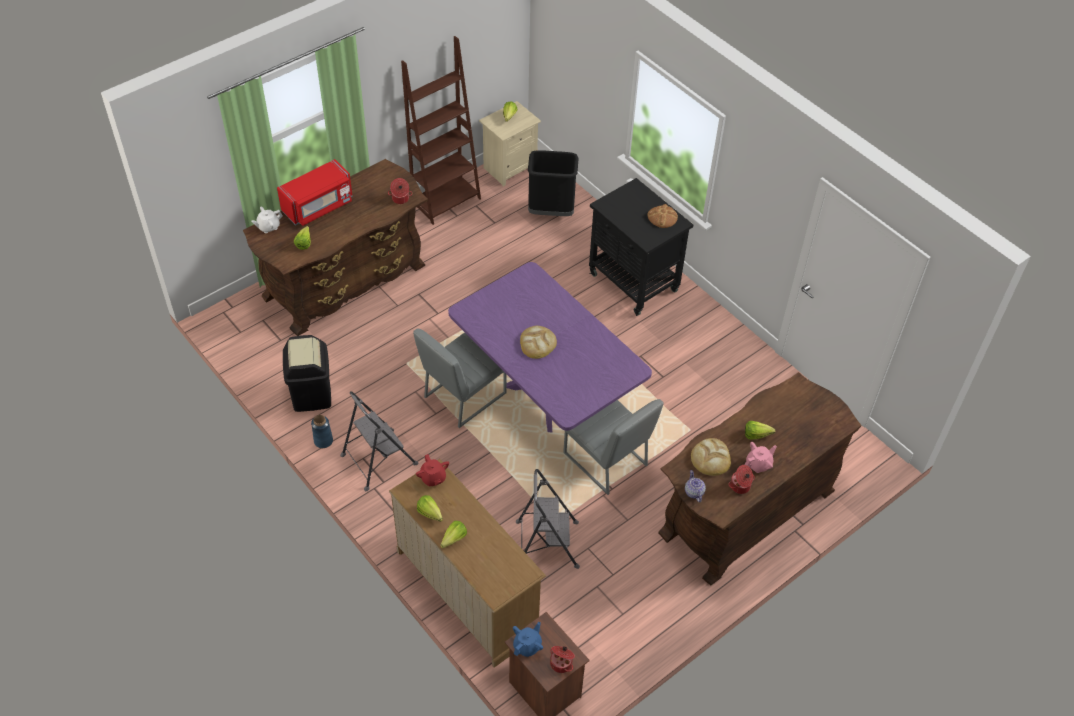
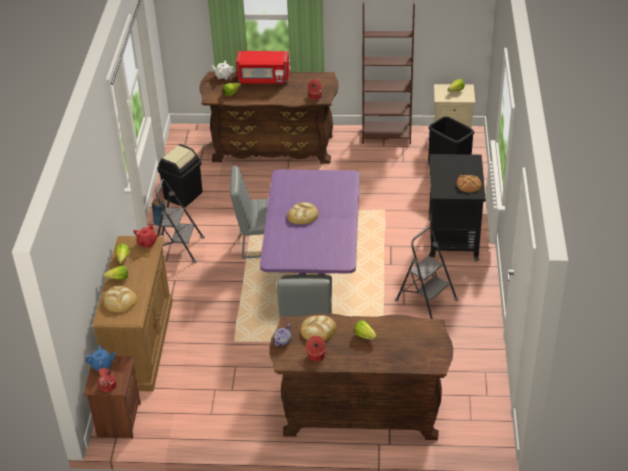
camera: 45 degrees right, 10 degrees down
grey step ladder [516,469,580,569] -> grey step ladder moved to [394,227,458,319]
pink teapot [745,442,777,473] -> none
none -> bread [104,286,137,312]

